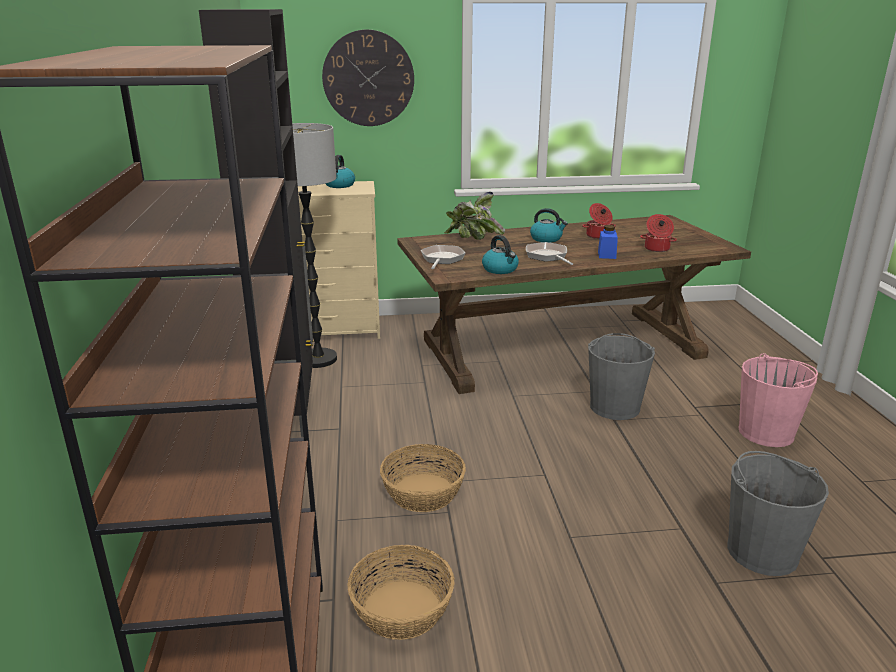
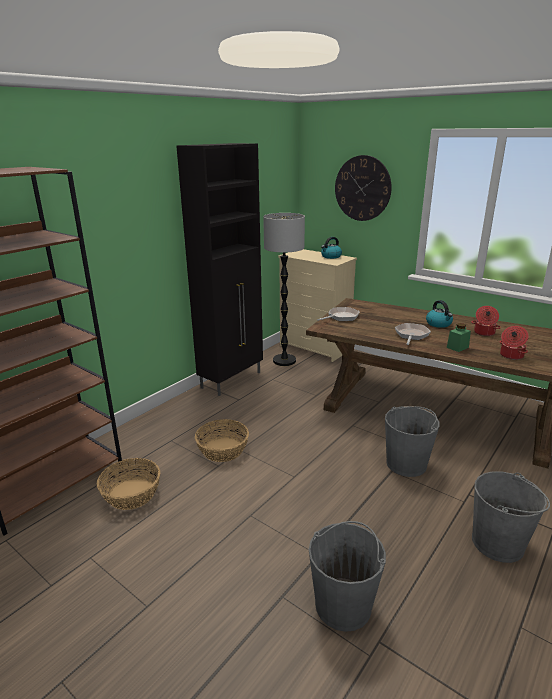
camera: 45 degrees right, 0 degrees up
potted plant [444,192,505,240] -> none
kettle [482,235,519,274] -> none
blue jar [598,225,618,259] -> green jar [447,323,471,352]
pink bucket [738,353,818,447] -> grey bucket [472,471,550,563]

